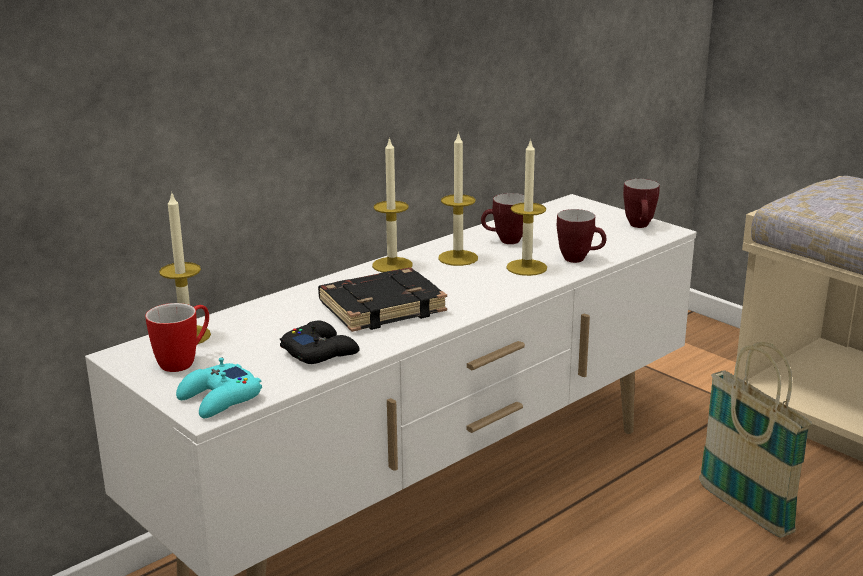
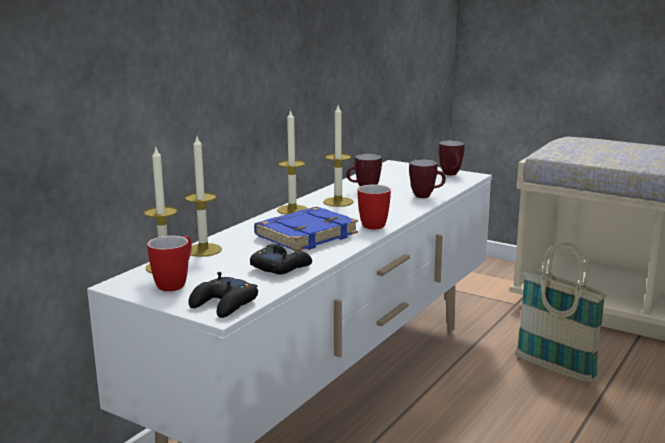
camera: 15 degrees left, 5 degrees down
turquoise game controller [176,357,262,418] -> black game controller [188,272,258,318]
black book [318,268,447,332] -> blue book [254,207,358,251]
candle [506,138,547,276] -> candle moved to [185,137,222,257]
none -> mug [357,184,391,229]

